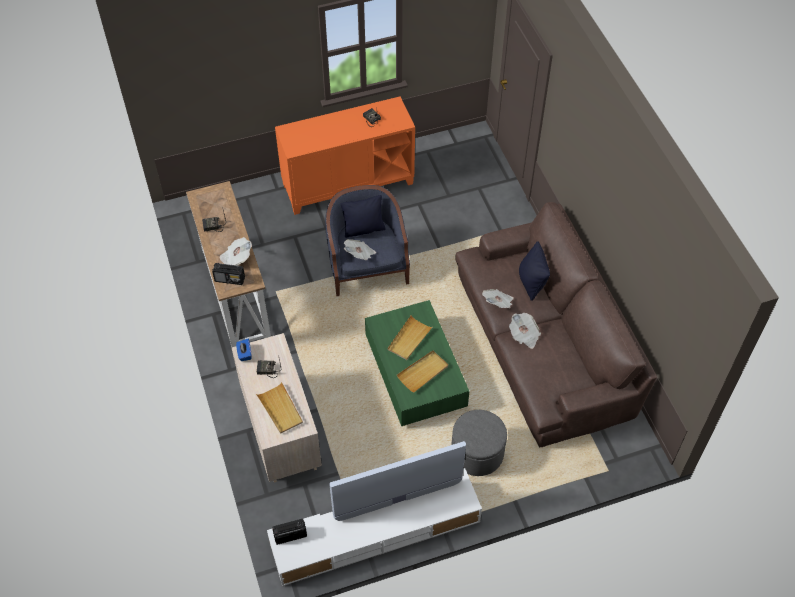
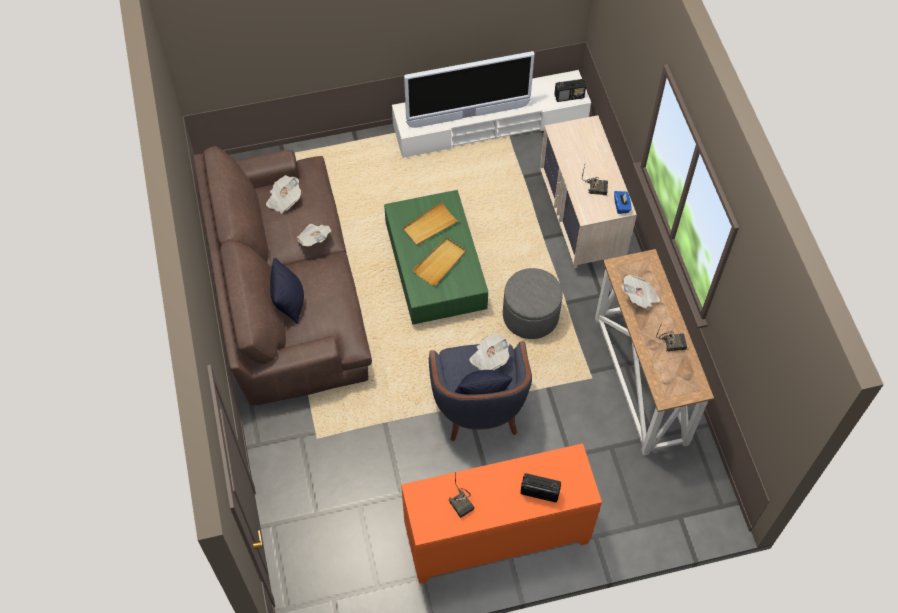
camera: 175 degrees left, 5 degrees up
radio [212,263,245,285] -> radio moved to [521,473,561,502]
beige tray [256,382,303,434] -> none
grey ottoman [451,410,507,476] -> grey ottoman moved to [503,268,563,339]
newspaper [482,289,514,308] -> newspaper moved to [266,175,301,214]

